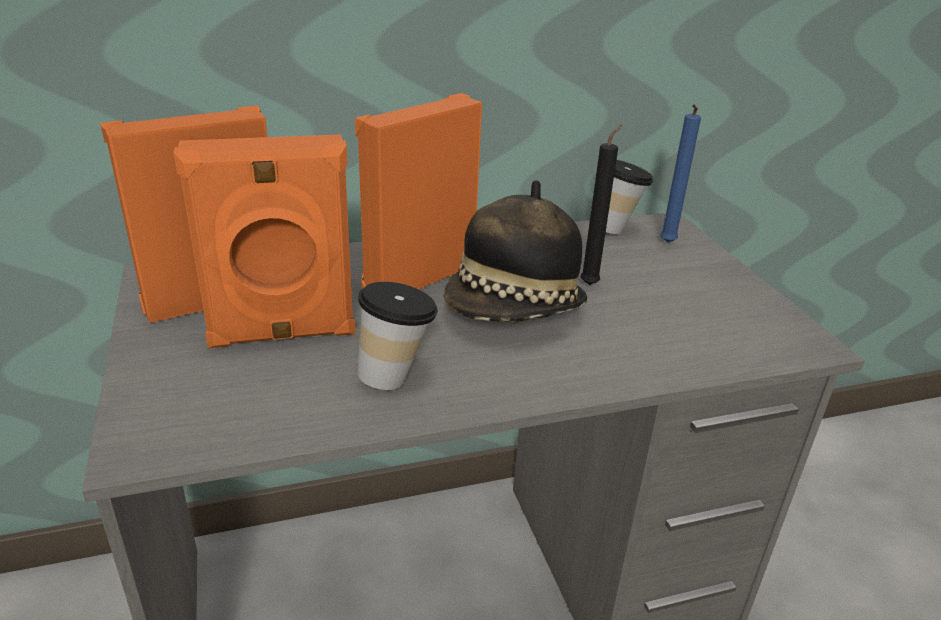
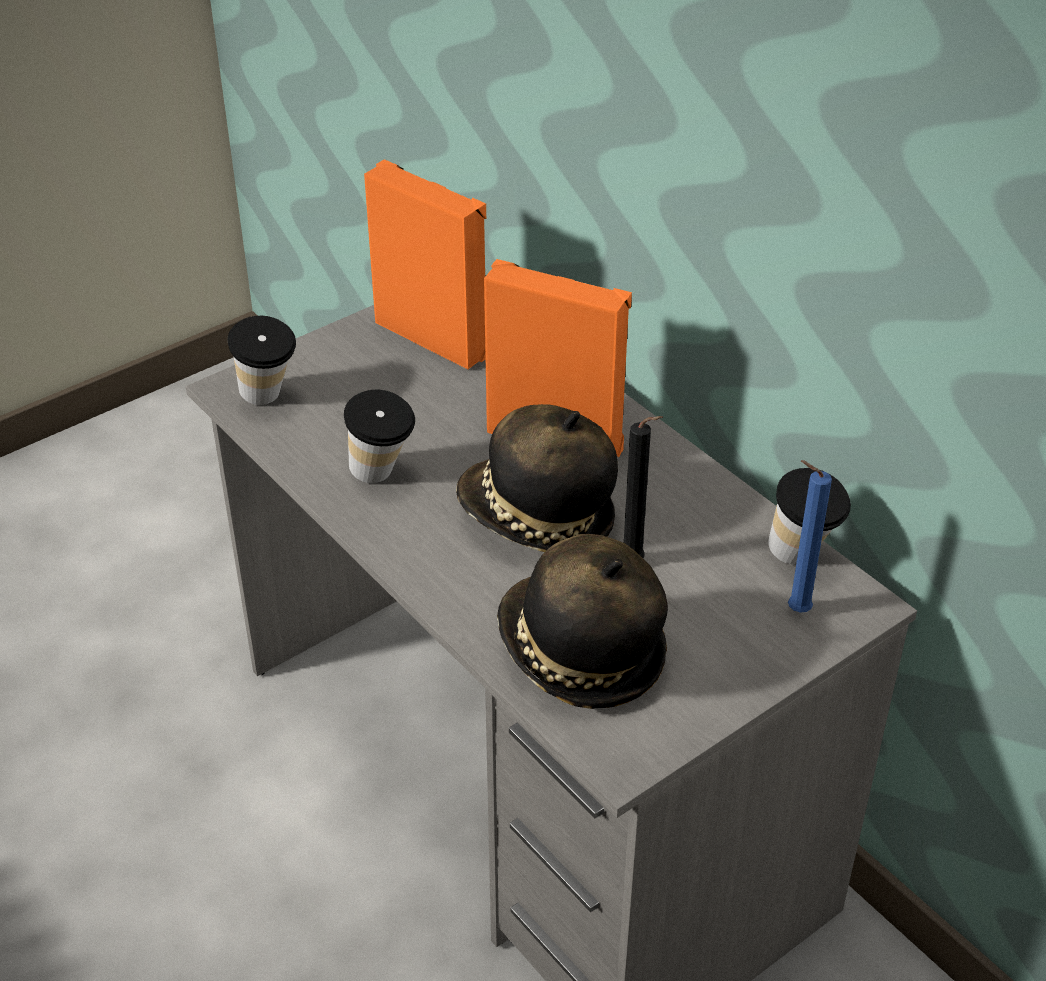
camera: 70 degrees right, 10 degrees up
orange speaker [174,134,356,348] -> none
none -> cup [227,316,296,405]
none -> hat [497,534,668,709]

